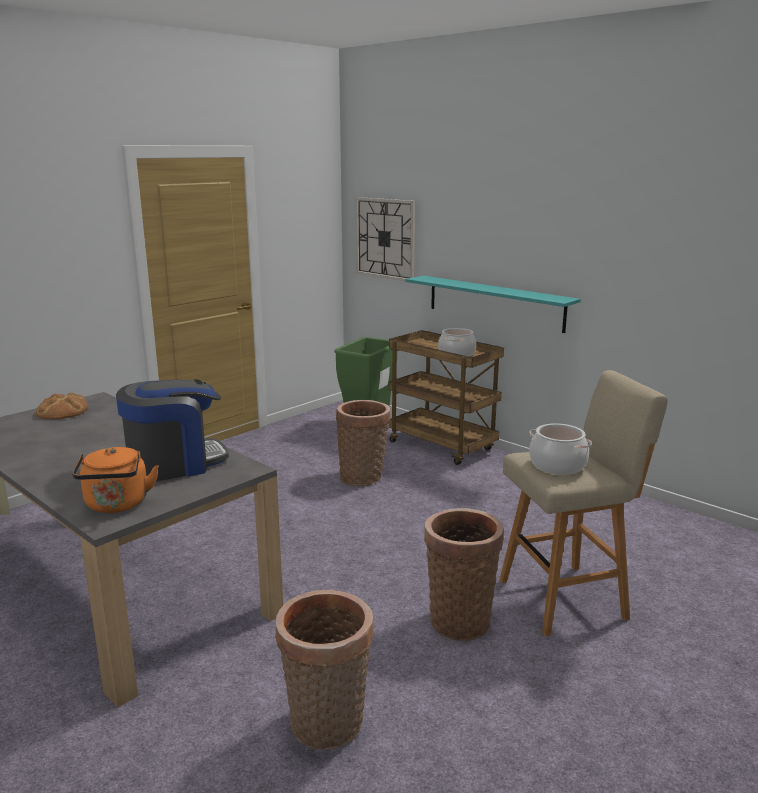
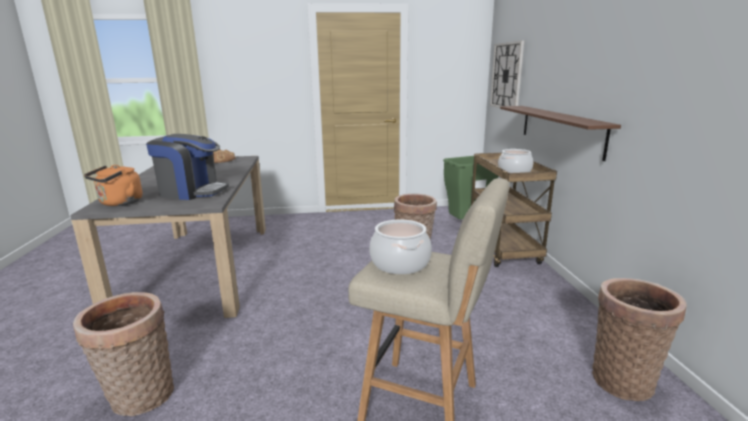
camera: 40 degrees right, 0 degrees up
turquoise shelf [405,276,581,333] -> brown shelf [500,106,621,161]
basket [424,508,503,641] -> basket moved to [592,278,687,401]

